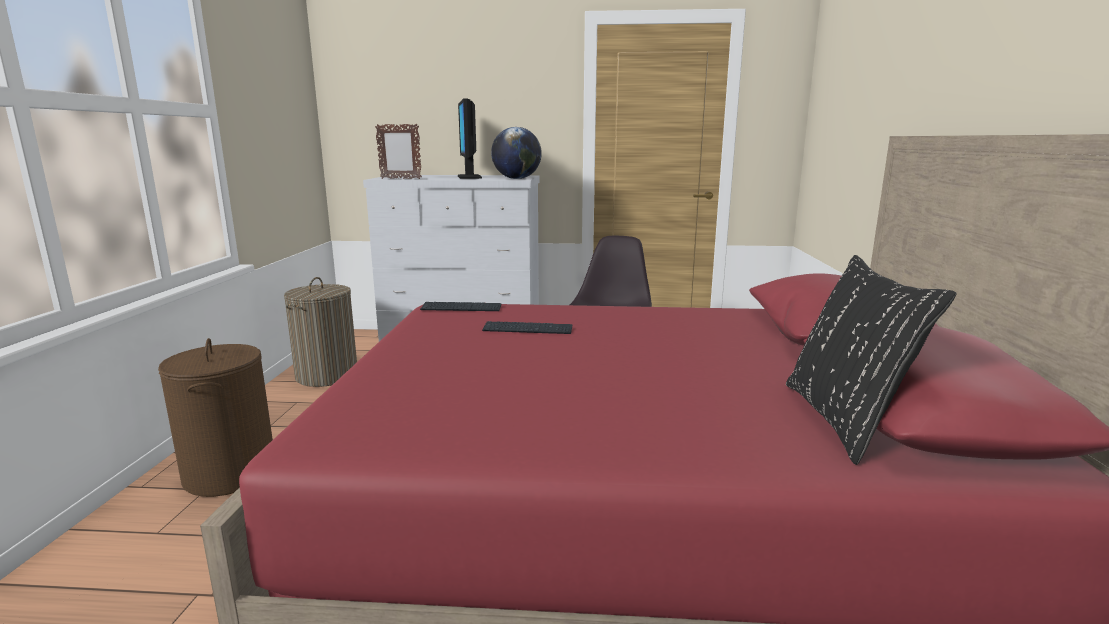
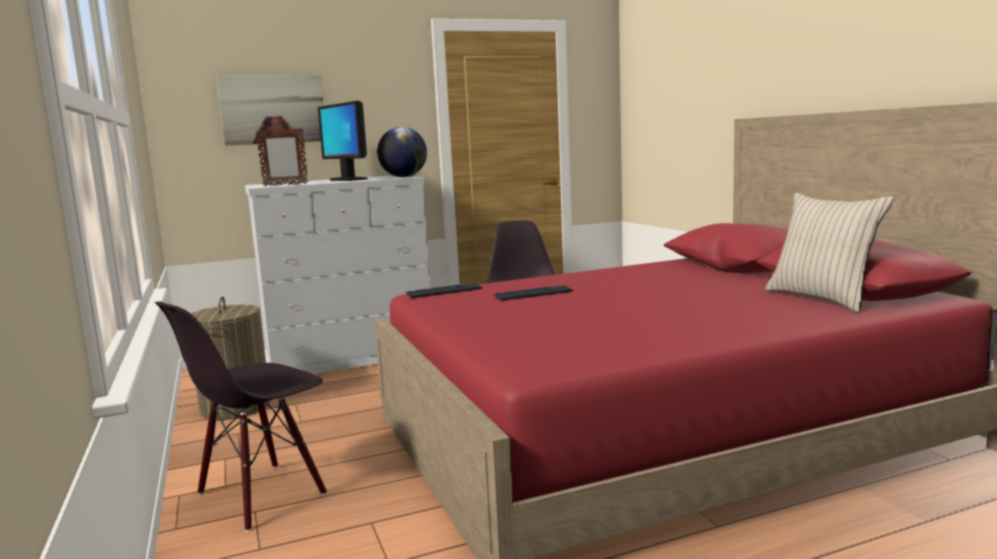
camera: 25 degrees left, 5 degrees down
brown laundry basket [158,338,273,497] -> black chair [155,301,327,532]
black pillow [786,255,957,465] -> beige pillow [765,193,894,312]
none -> picture [217,75,324,146]

